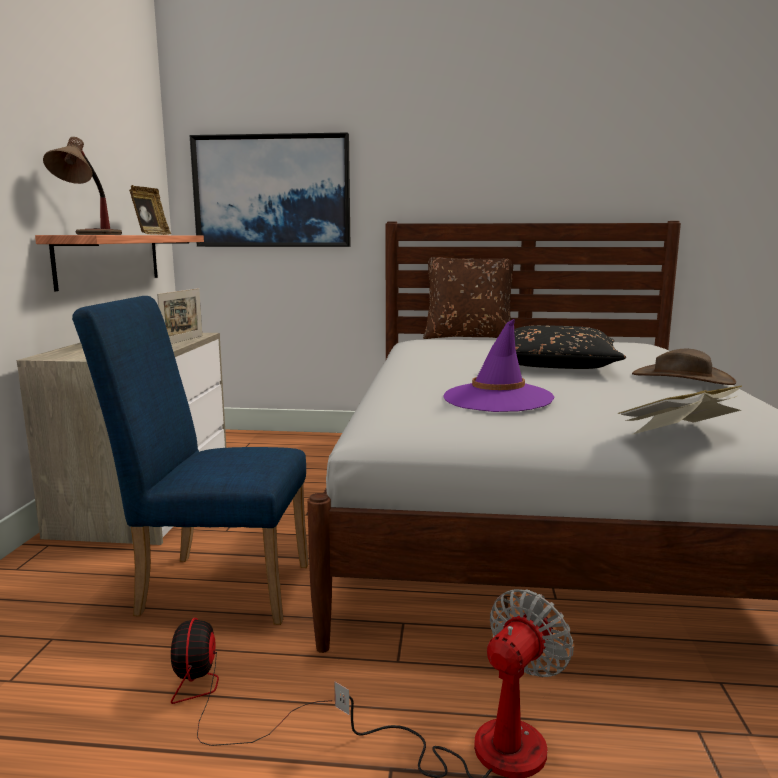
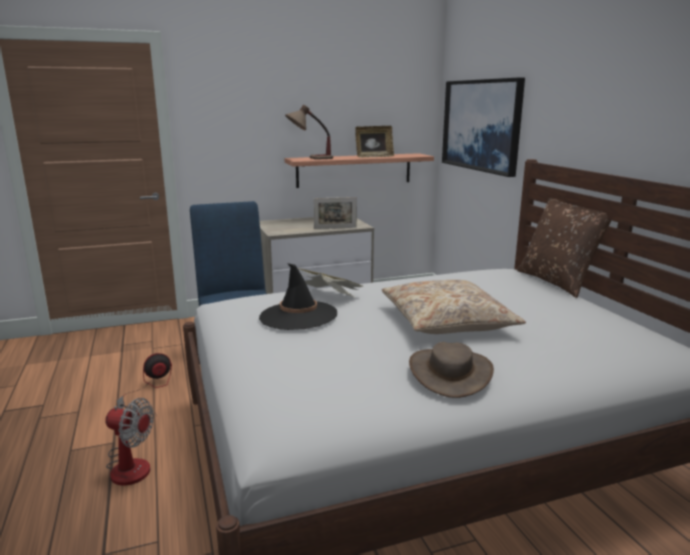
camera: 65 degrees right, 5 degrees up
purple hat [443,319,554,412] -> black hat [259,263,337,330]
black pillow [514,325,626,369] -> beige pillow [382,280,526,334]
book [618,386,742,435] -> book moved to [298,268,364,298]

